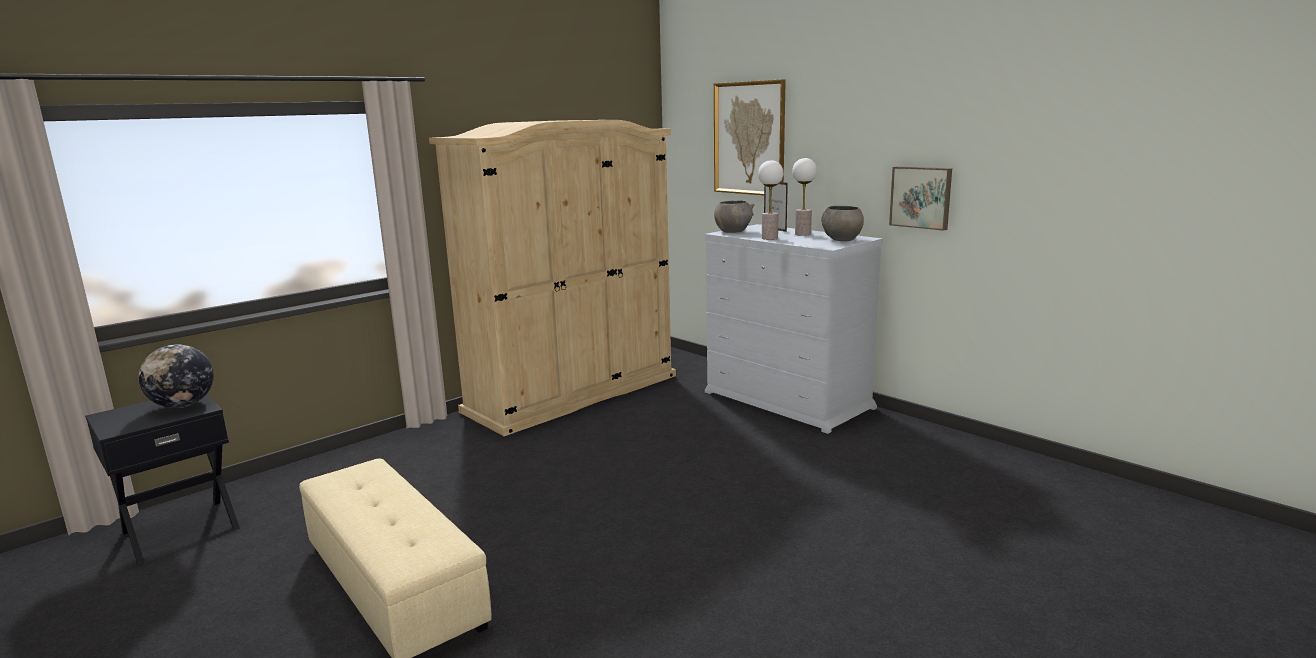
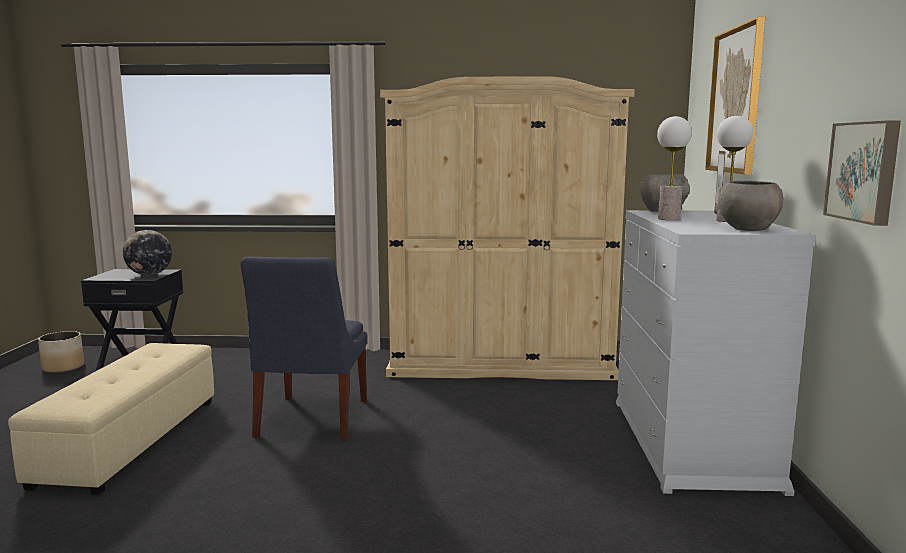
camera: 45 degrees right, 5 degrees down
none -> planter [38,331,84,373]
none -> blue chair [240,257,368,441]

